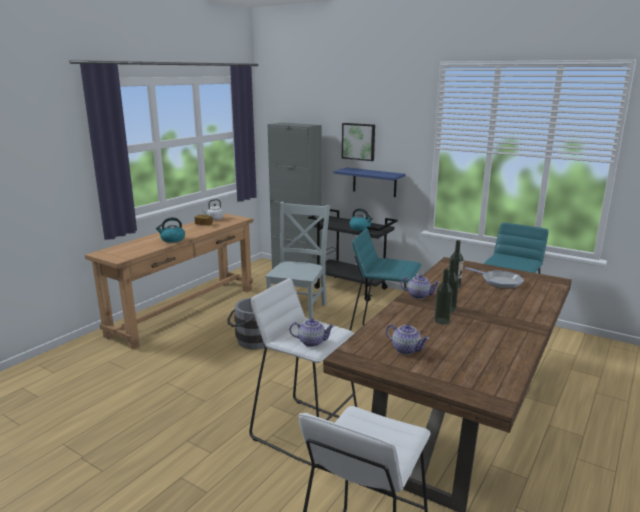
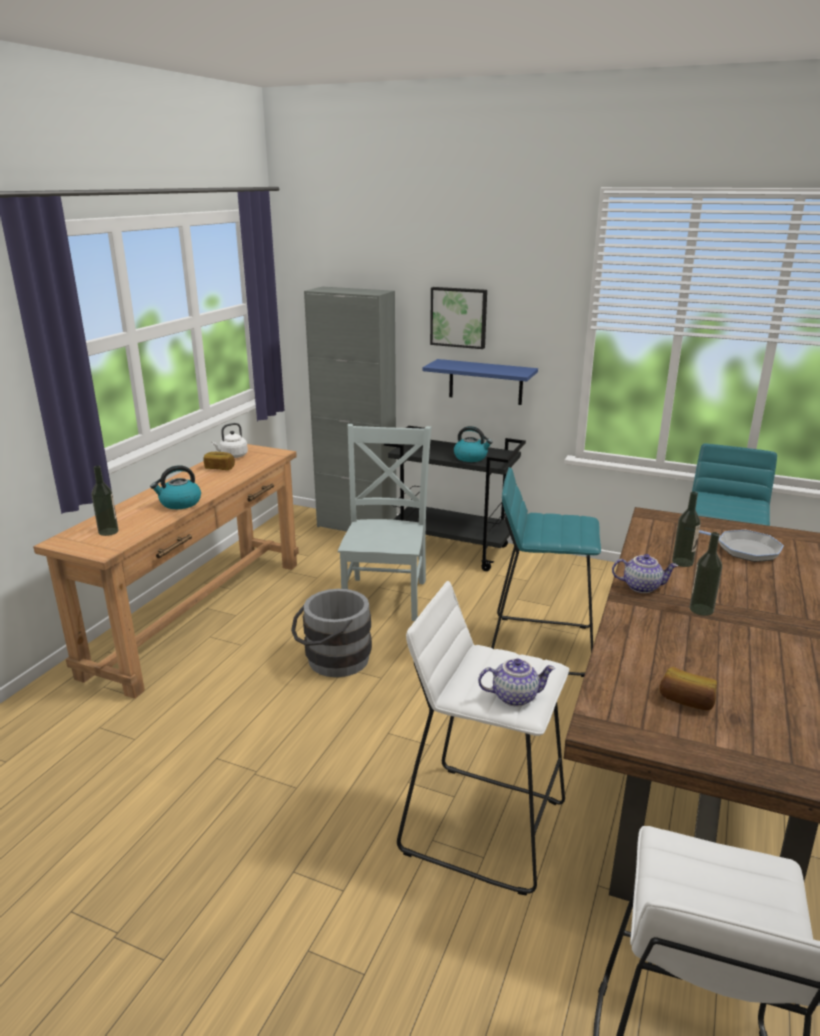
camera: 10 degrees left, 5 degrees up
teapot [386,324,429,355] -> bread [660,667,717,711]
bottle [434,269,453,325] -> bottle moved to [91,466,119,536]

